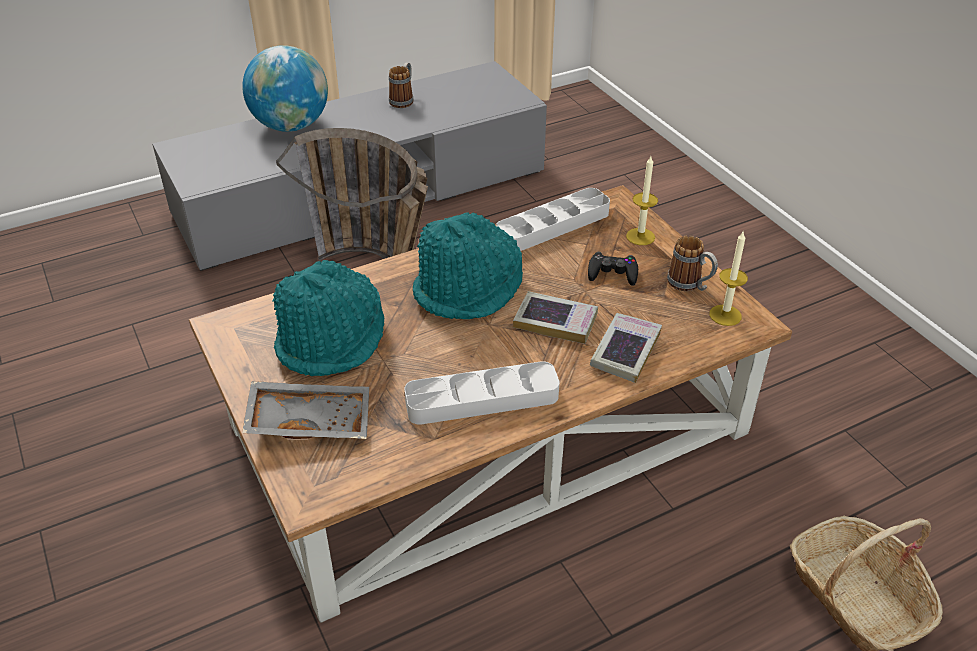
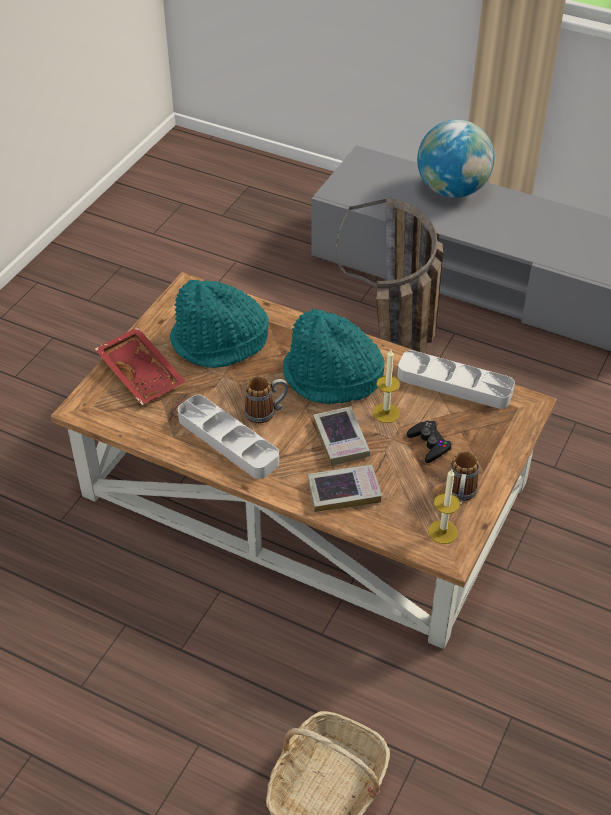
camera: 55 degrees right, 5 degrees up
grey tray [242,381,369,439] -> red tray [95,327,185,405]
mug [389,63,413,108] -> mug moved to [244,376,288,424]
candle [626,156,658,245] -> candle moved to [373,349,400,423]

